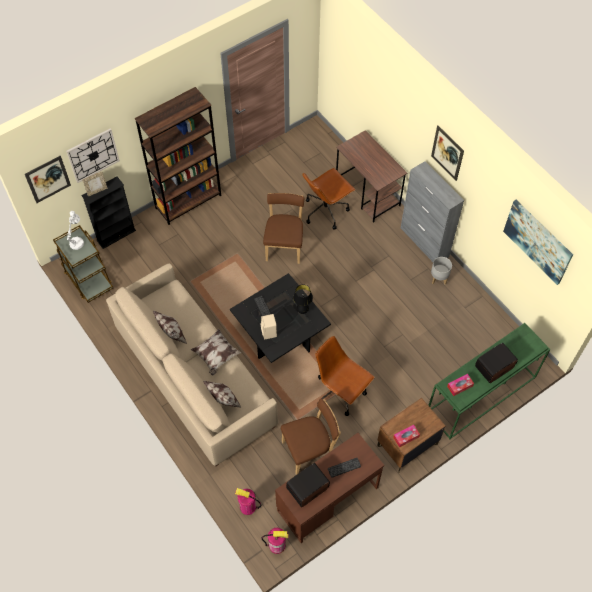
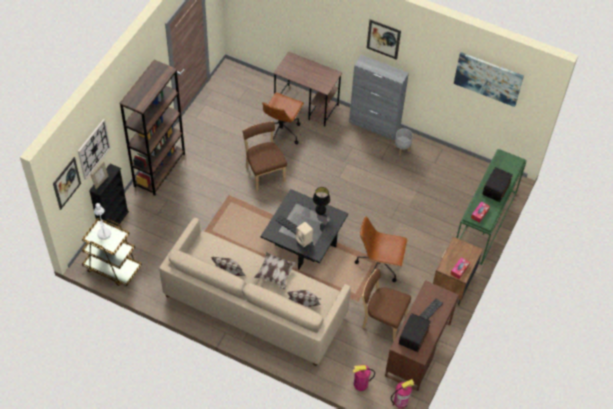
camera: 30 degrees left, 5 degrees down
brown chair [281,399,341,475] -> brown chair turned 105 degrees counterclockwise [362,269,411,341]

